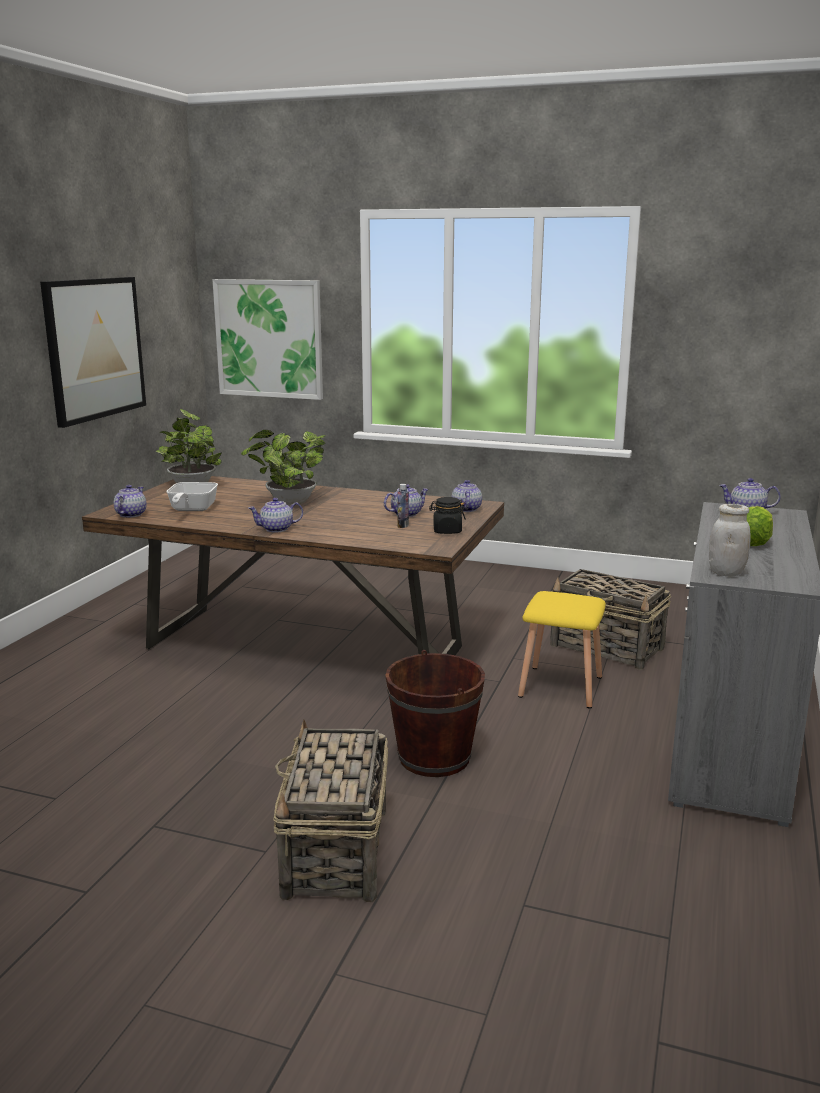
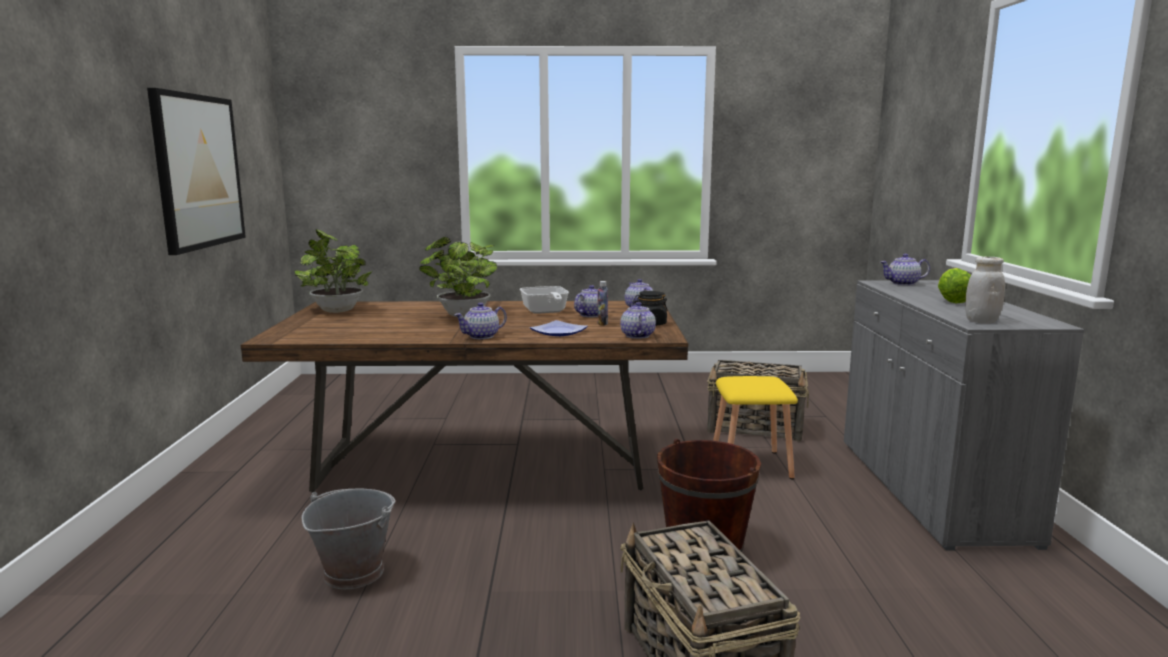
camera: 20 degrees left, 5 degrees down
teapot [114,485,146,518] -> teapot moved to [620,302,656,339]
frying pan [166,482,218,511] -> frying pan moved to [520,286,569,314]
picture [213,279,323,400] -> none
none -> grey bucket [302,489,395,589]
none -> plate [530,320,588,336]

